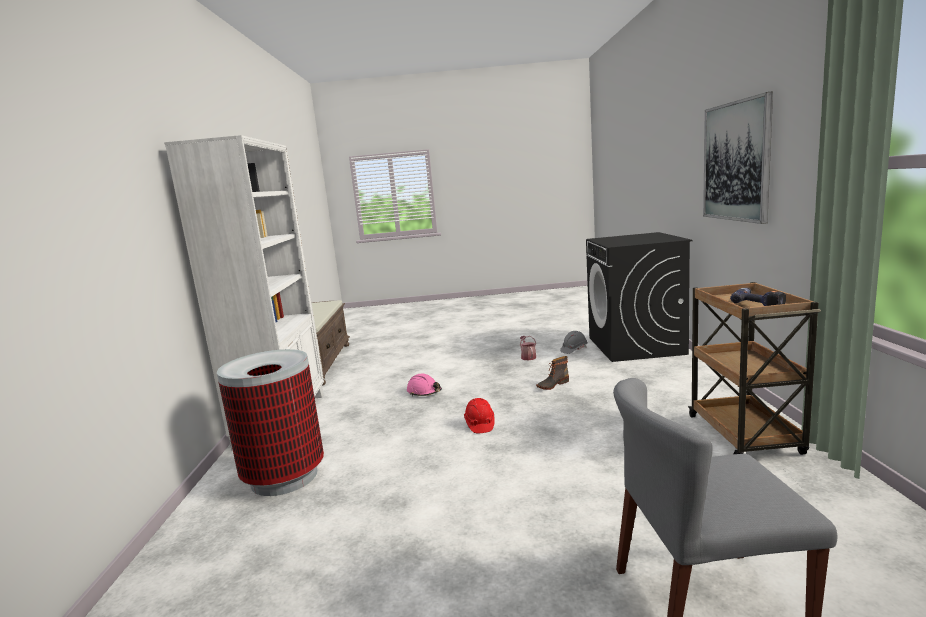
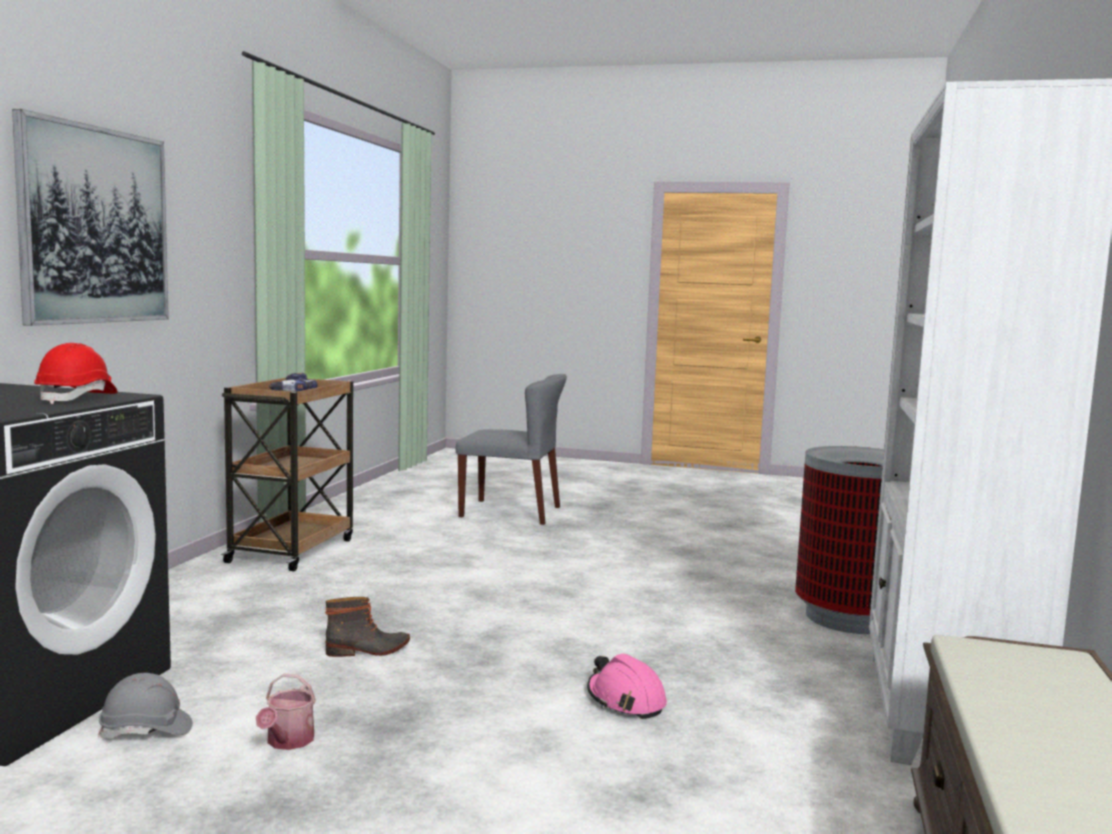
camera: 165 degrees left, 5 degrees down
red hard hat [464,398,495,433] -> red hard hat moved to [34,343,118,404]

